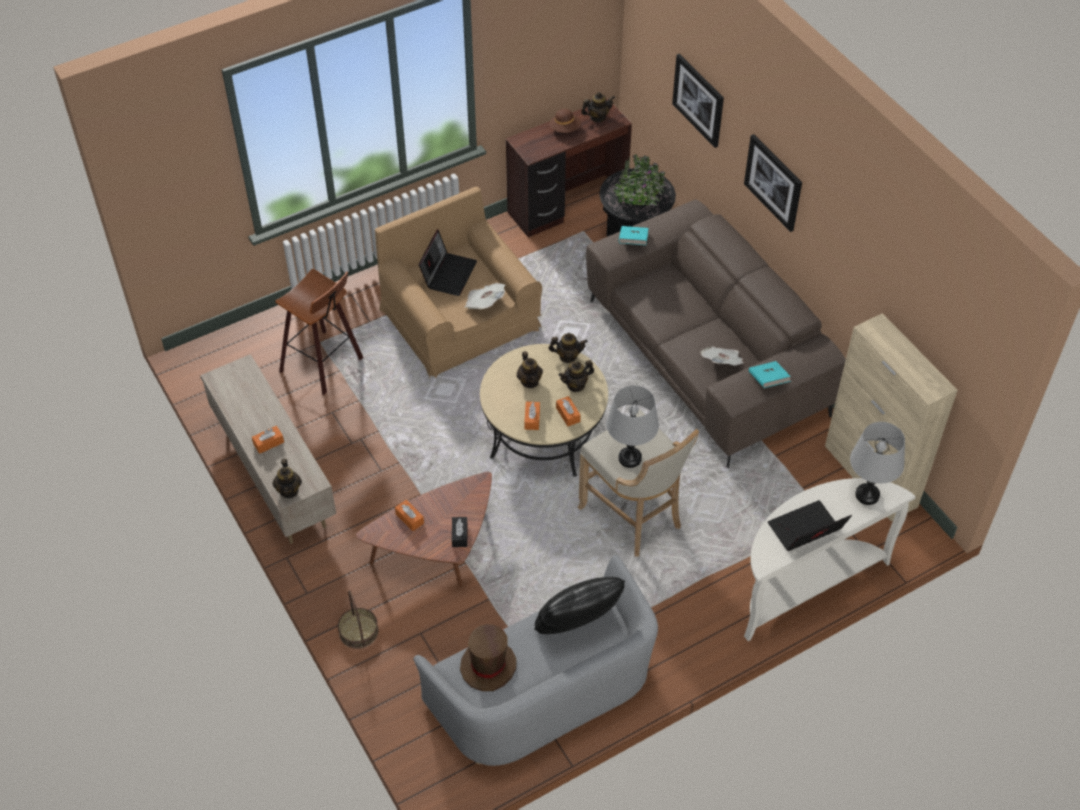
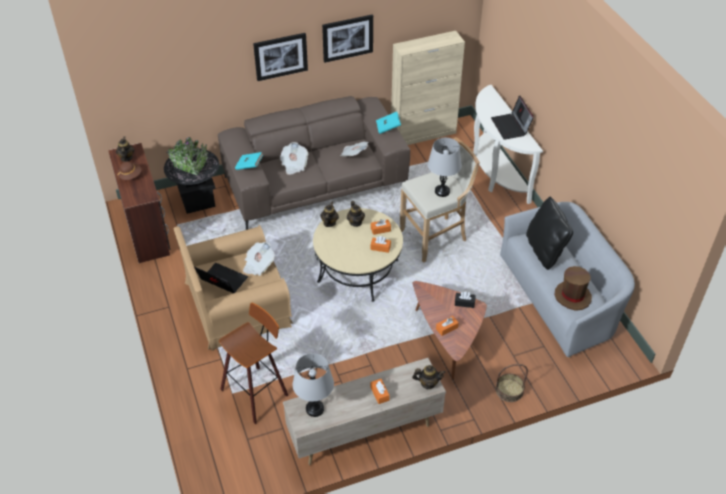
camera: 80 degrees left, 5 degrees down
teapot [517,351,543,388] -> none
picture [672,54,724,148] -> picture moved to [322,14,373,63]
grey table lamp [850,422,905,505] -> grey table lamp moved to [293,353,334,417]
none -> newspaper [280,142,308,175]

